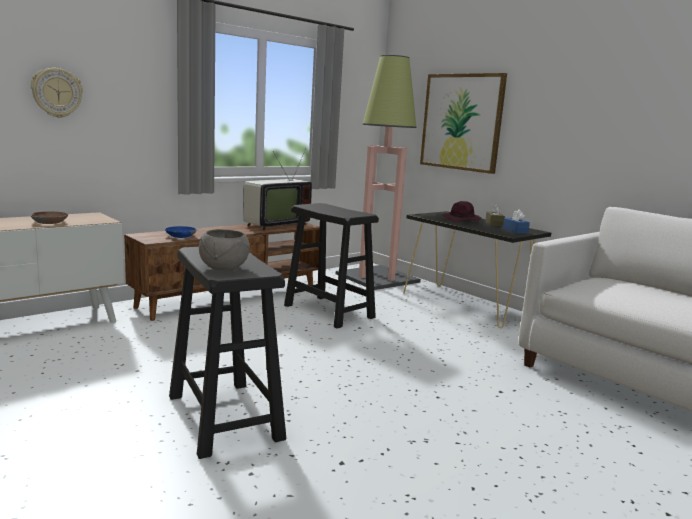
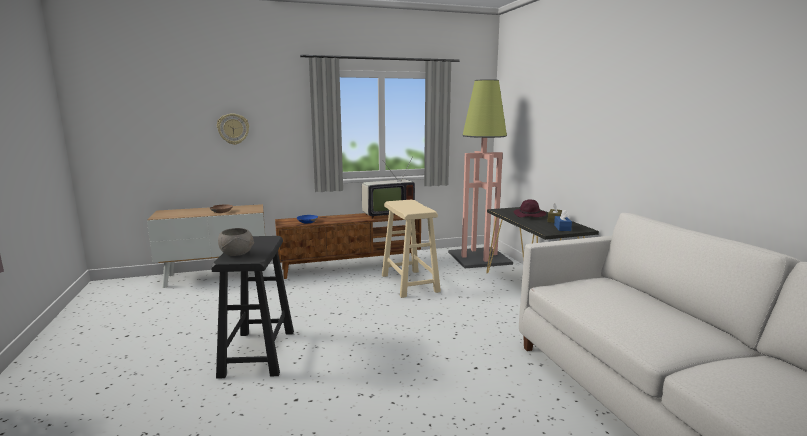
camera: 25 degrees right, 0 degrees up
black stool [284,203,379,328] -> beige stool [382,200,441,298]
picture [420,73,507,174] -> none

